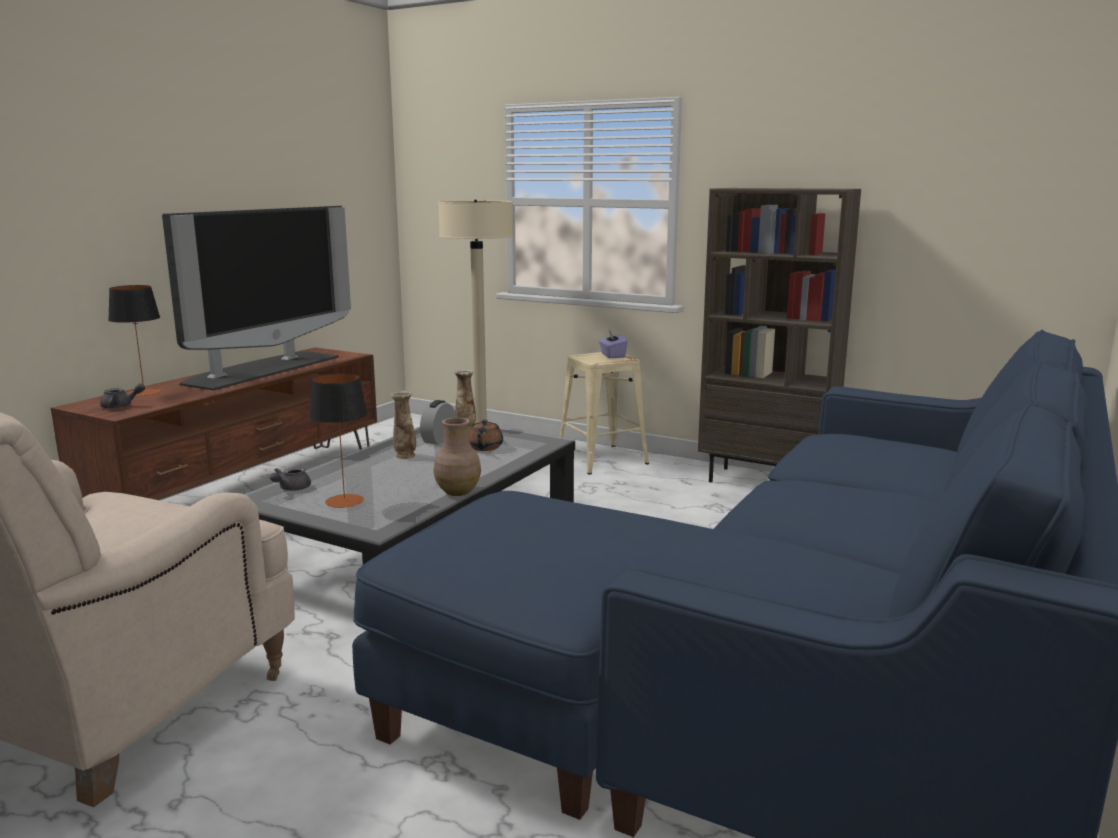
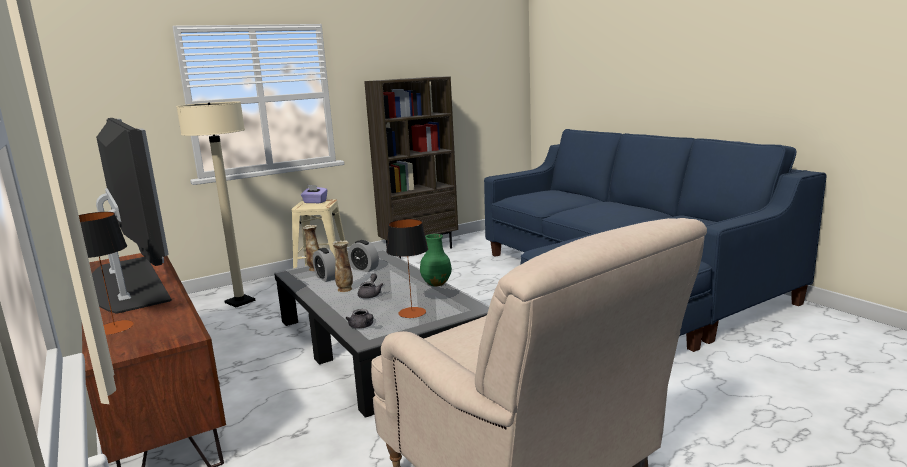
camera: 60 degrees left, 0 degrees up
grey teapot [100,383,145,409] -> grey teapot moved to [358,274,383,299]
brown vase [434,418,481,496] -> green vase [420,234,452,286]
brown teapot [468,419,503,451] -> alarm clock [348,240,379,272]

